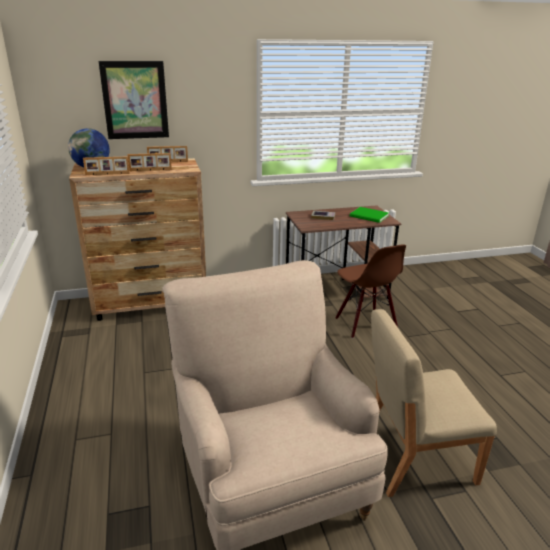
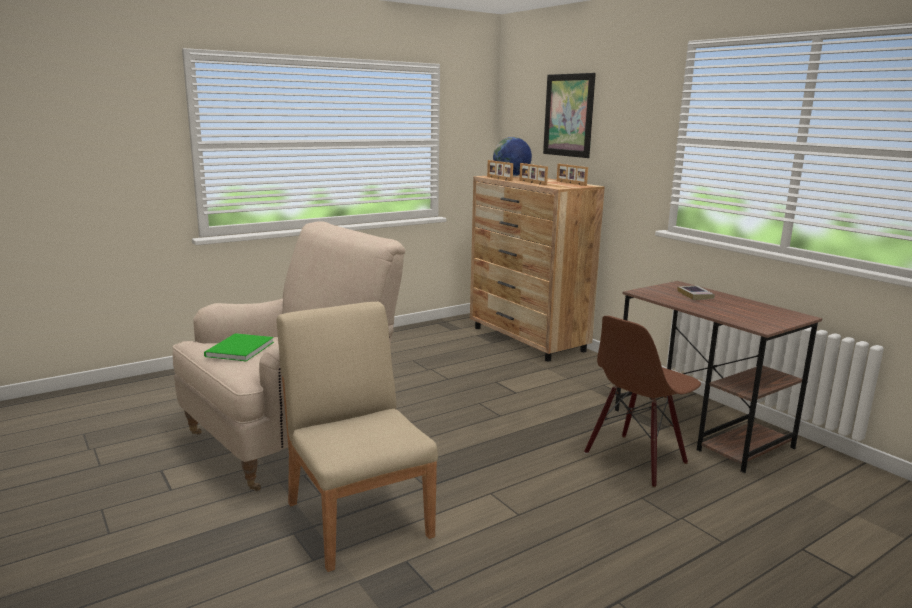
camera: 70 degrees right, 10 degrees down
green book [350,207,389,223] -> green book moved to [204,333,274,361]

